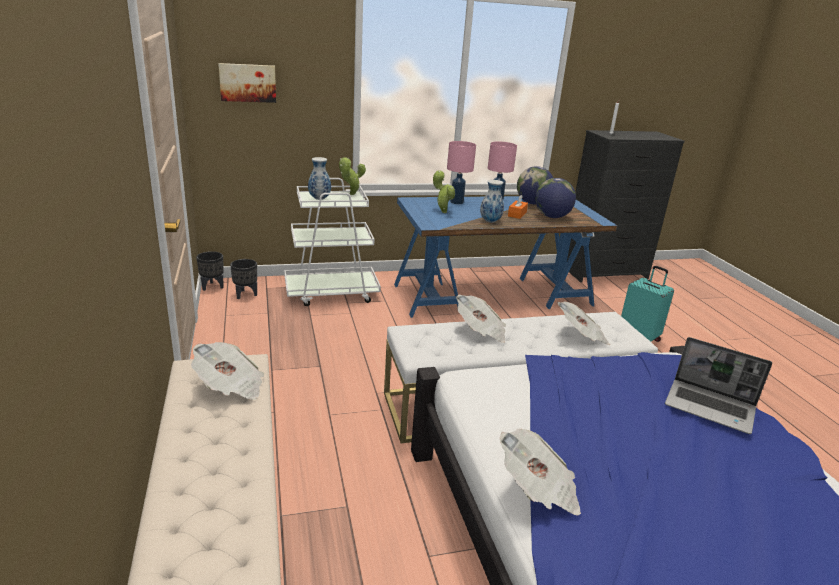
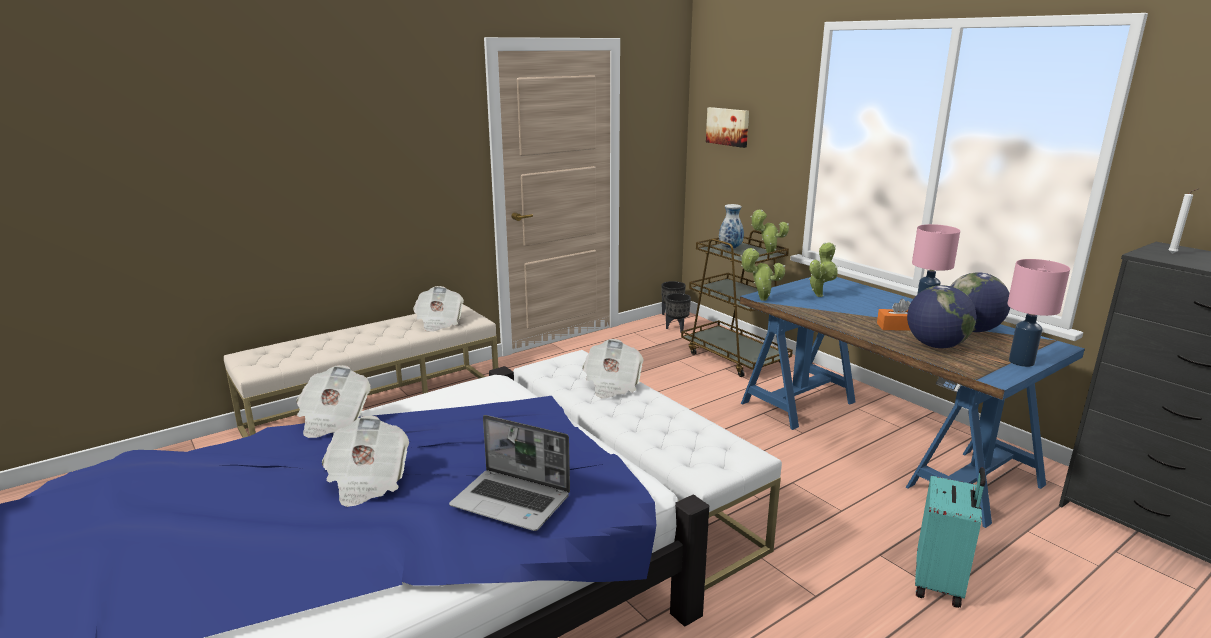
camera: 70 degrees right, 5 degrees down
white cart [284,178,381,306] -> brown cart [681,230,793,377]
pink table lamp [447,141,476,204] -> pink table lamp moved to [1007,259,1070,367]
vase [480,180,504,222] -> none
newspaper [557,301,610,345] -> newspaper moved to [322,416,409,507]
laptop [665,337,772,434] -> laptop turned 75 degrees counterclockwise [449,415,570,531]
none -> potted plant [740,248,785,301]

